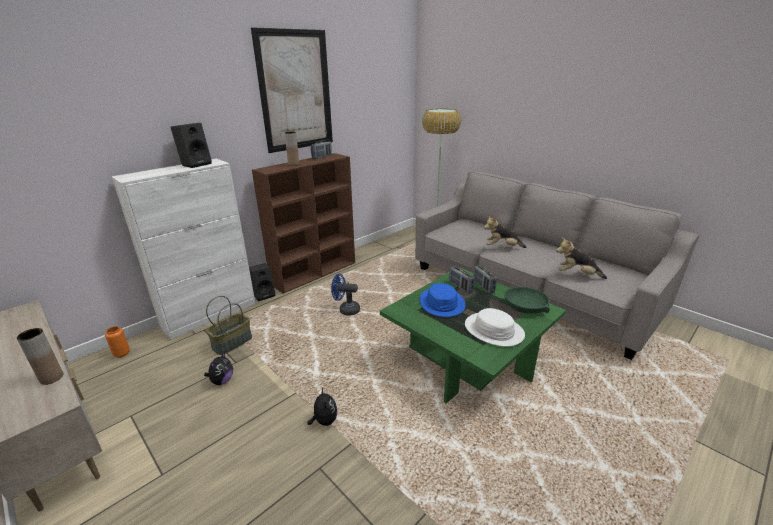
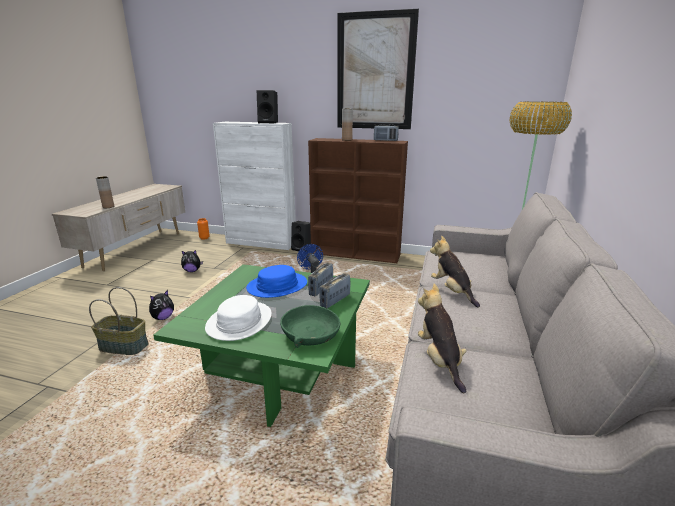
camera: 60 degrees right, 5 degrees down
basket [206,296,252,355] -> basket moved to [89,287,149,355]

